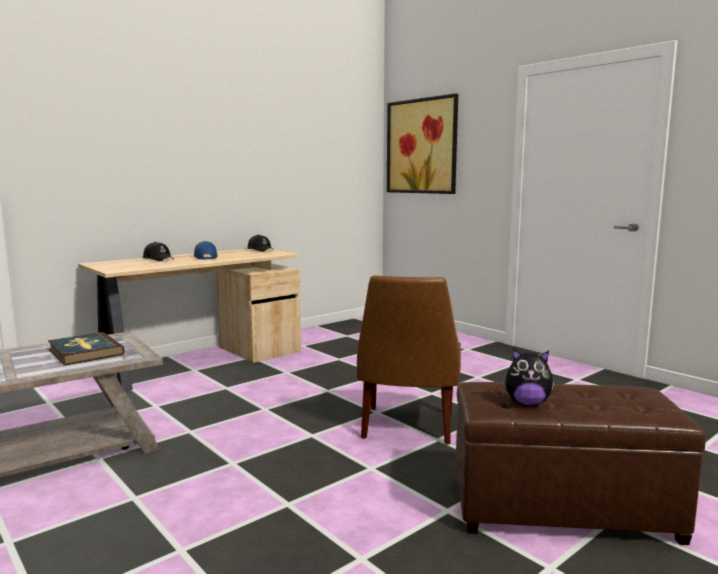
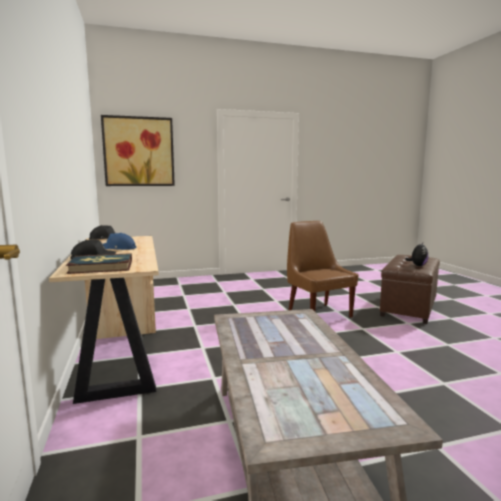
camera: 65 degrees left, 0 degrees up
book [48,332,124,365] -> book moved to [66,253,132,274]
brown chair [357,276,461,445] -> brown chair turned 150 degrees counterclockwise [287,221,359,318]

